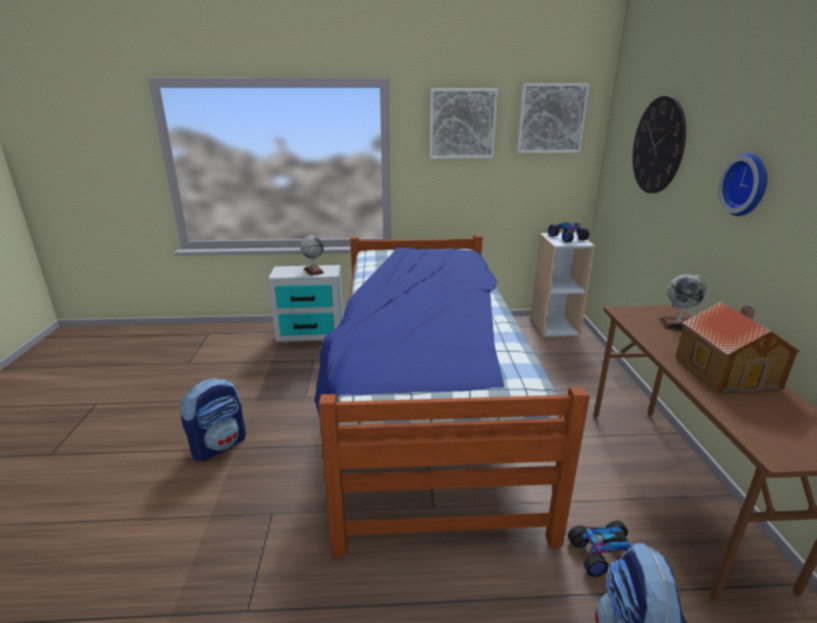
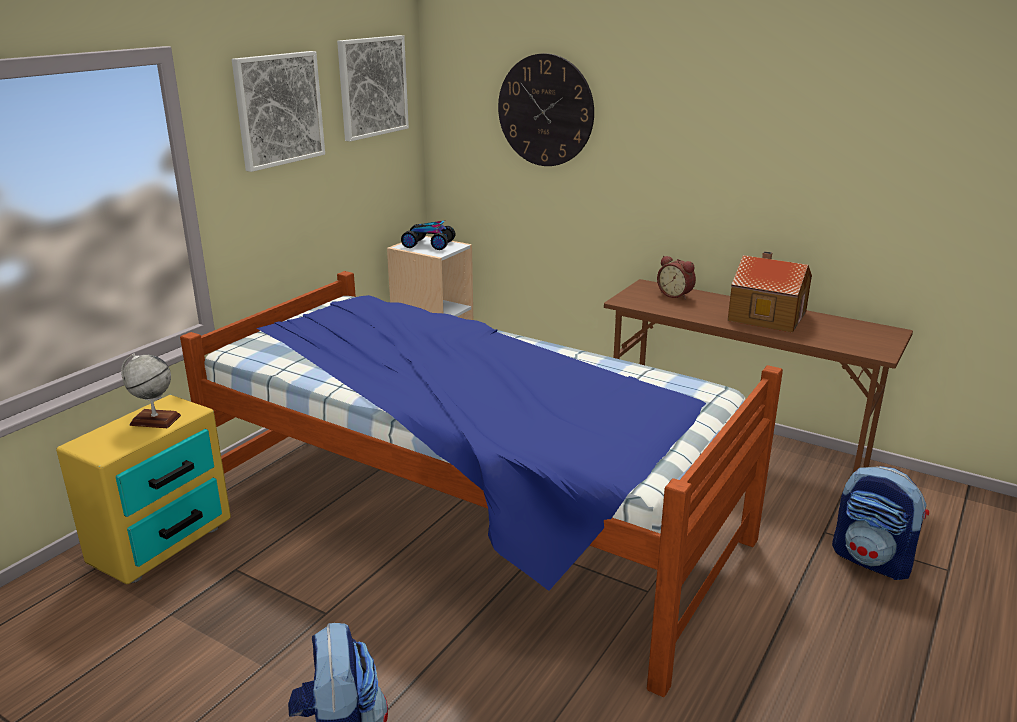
camera: 55 degrees left, 0 degrees up
white nightstand [268,265,344,344] -> yellow nightstand [56,395,231,584]
toy car [568,521,632,577] -> none
globe [659,274,709,330] -> alarm clock [657,256,696,300]
wall clock [718,153,767,216] -> none

